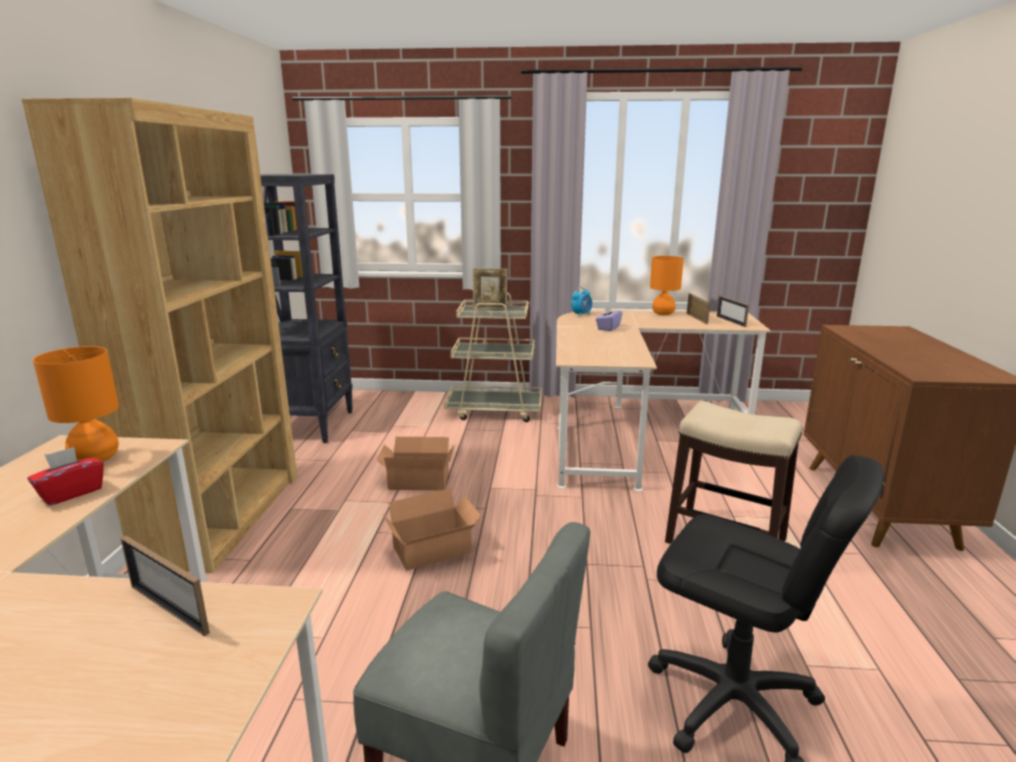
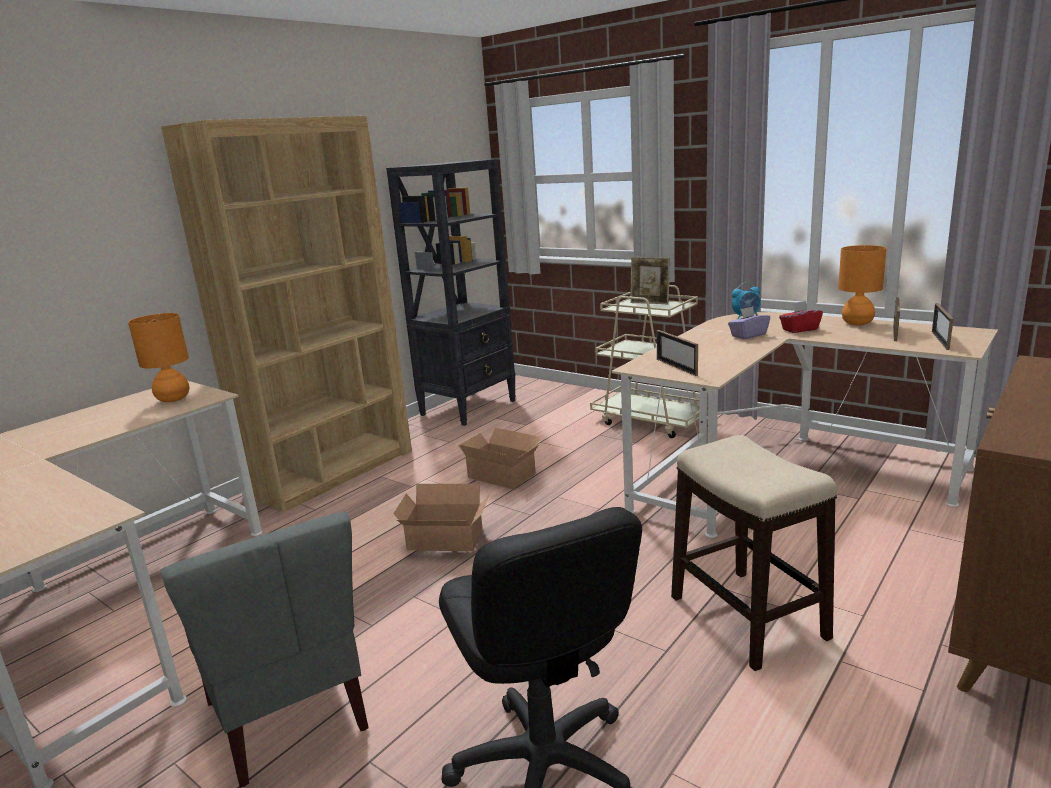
camera: 35 degrees right, 0 degrees up
red tissue box [27,447,104,506] -> red tissue box moved to [779,301,823,333]
picture frame [121,536,210,636] -> picture frame moved to [656,330,698,376]

